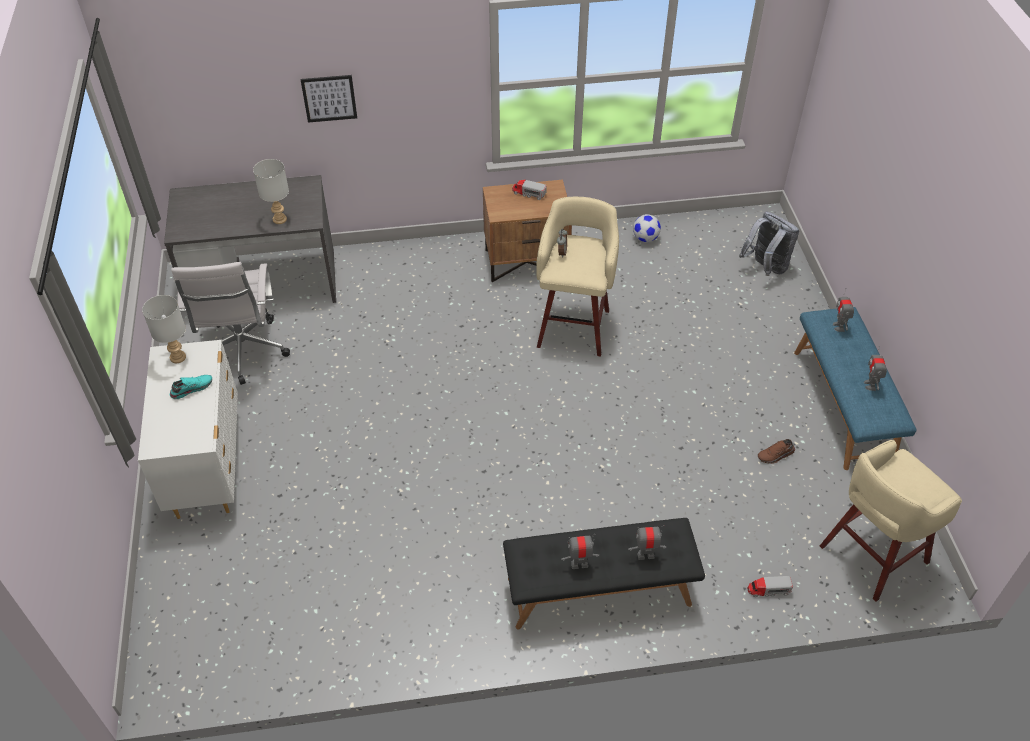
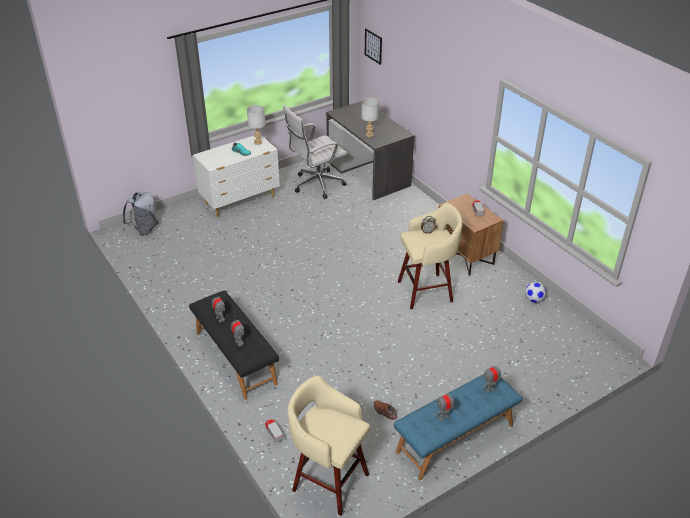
camera: 65 degrees right, 10 degrees down
picture [301,75,357,123] -> picture moved to [365,28,382,65]
grey backpack [739,212,799,276] -> grey backpack moved to [123,191,159,236]

